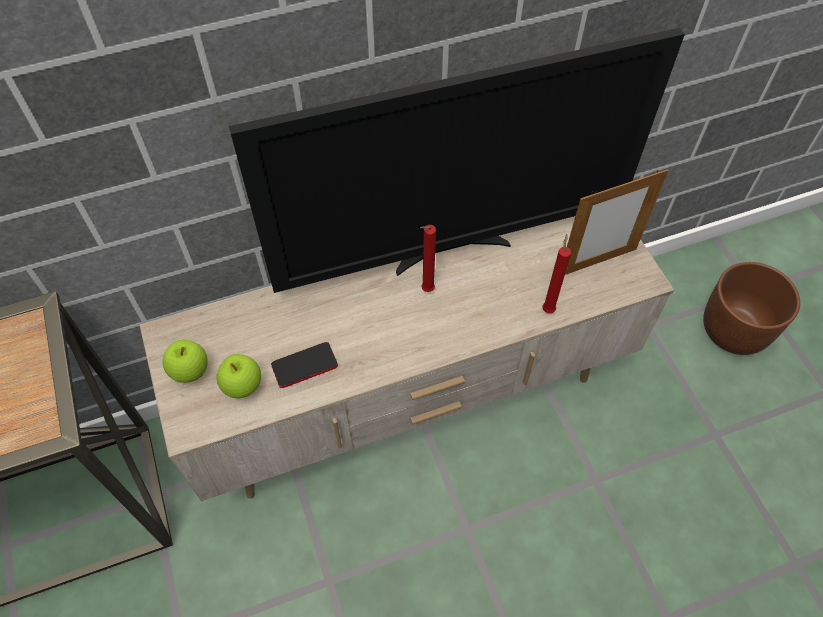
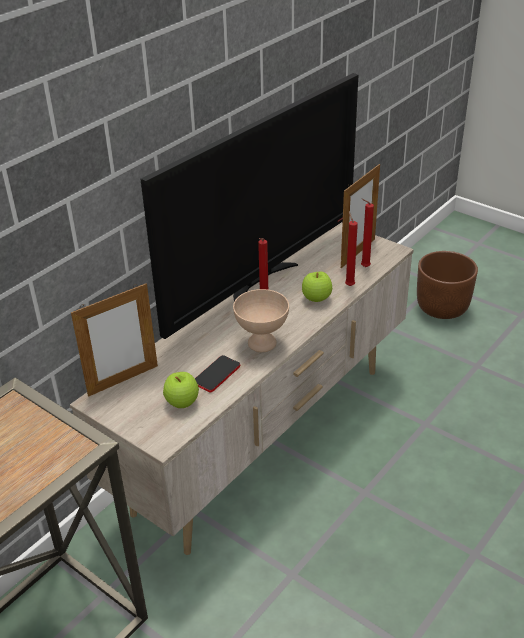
camera: 30 degrees left, 20 degrees down
apple [162,340,208,383] -> apple moved to [302,271,332,302]
none -> picture frame [71,283,158,397]
none -> beige bowl [233,289,289,352]
none -> red candle [361,198,374,267]

